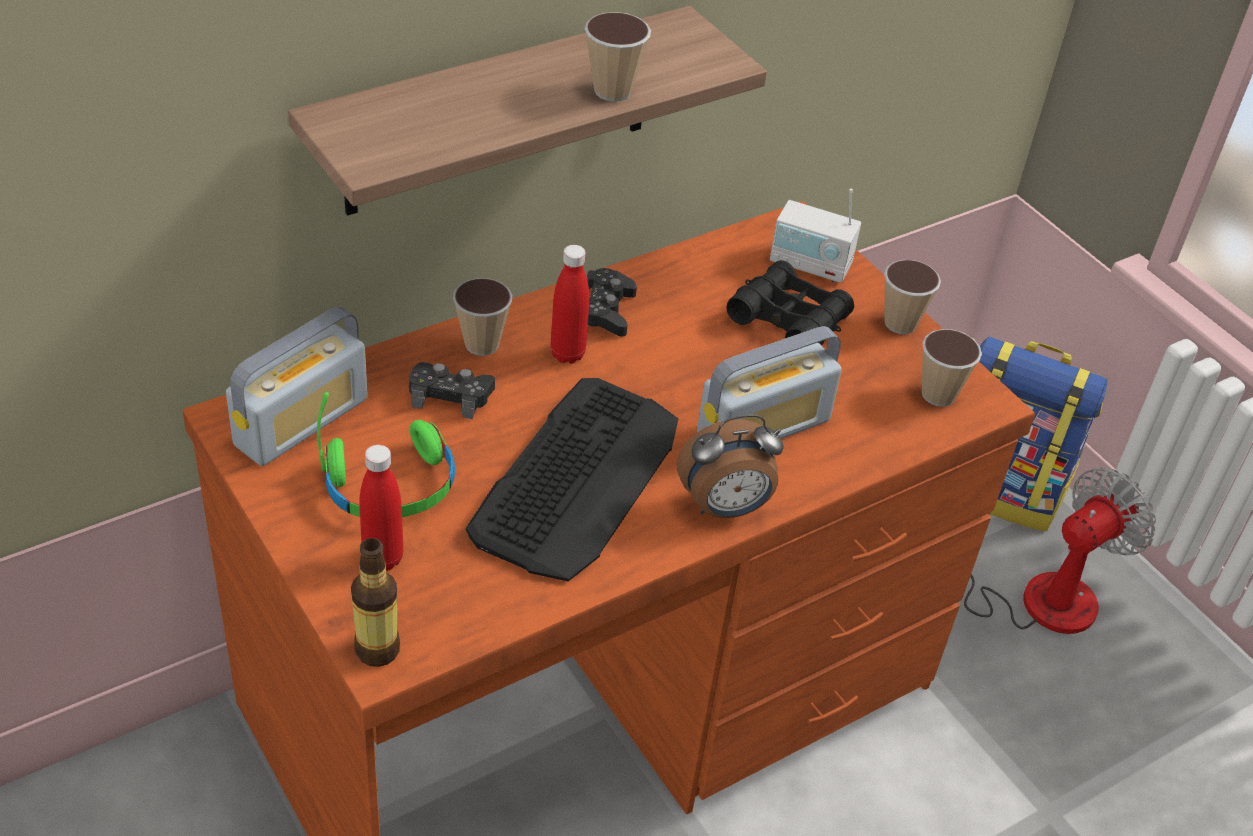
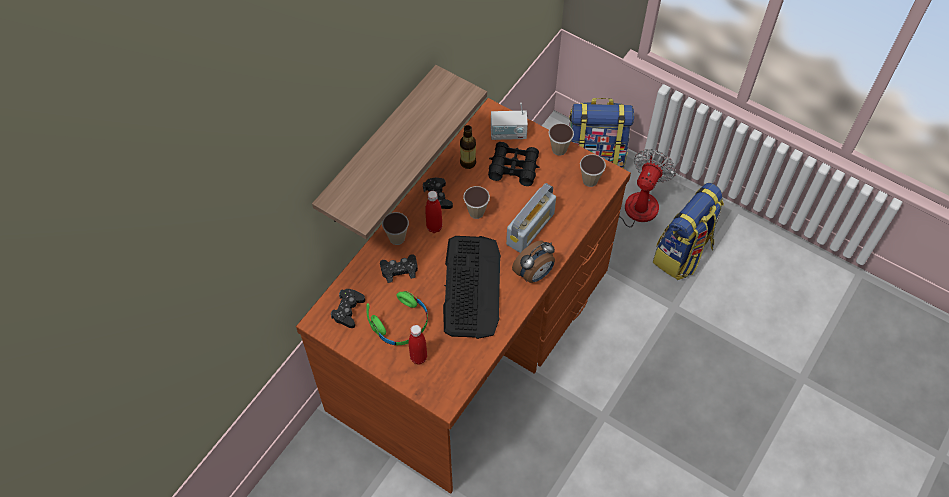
camera: 20 degrees left, 15 degrees up
radio [226,307,368,466] -> black game controller [331,289,365,328]
bottle [351,538,400,667] -> bottle moved to [460,125,476,169]
cup [585,12,651,102] -> cup moved to [463,186,490,219]
none -> backpack [653,183,724,280]

